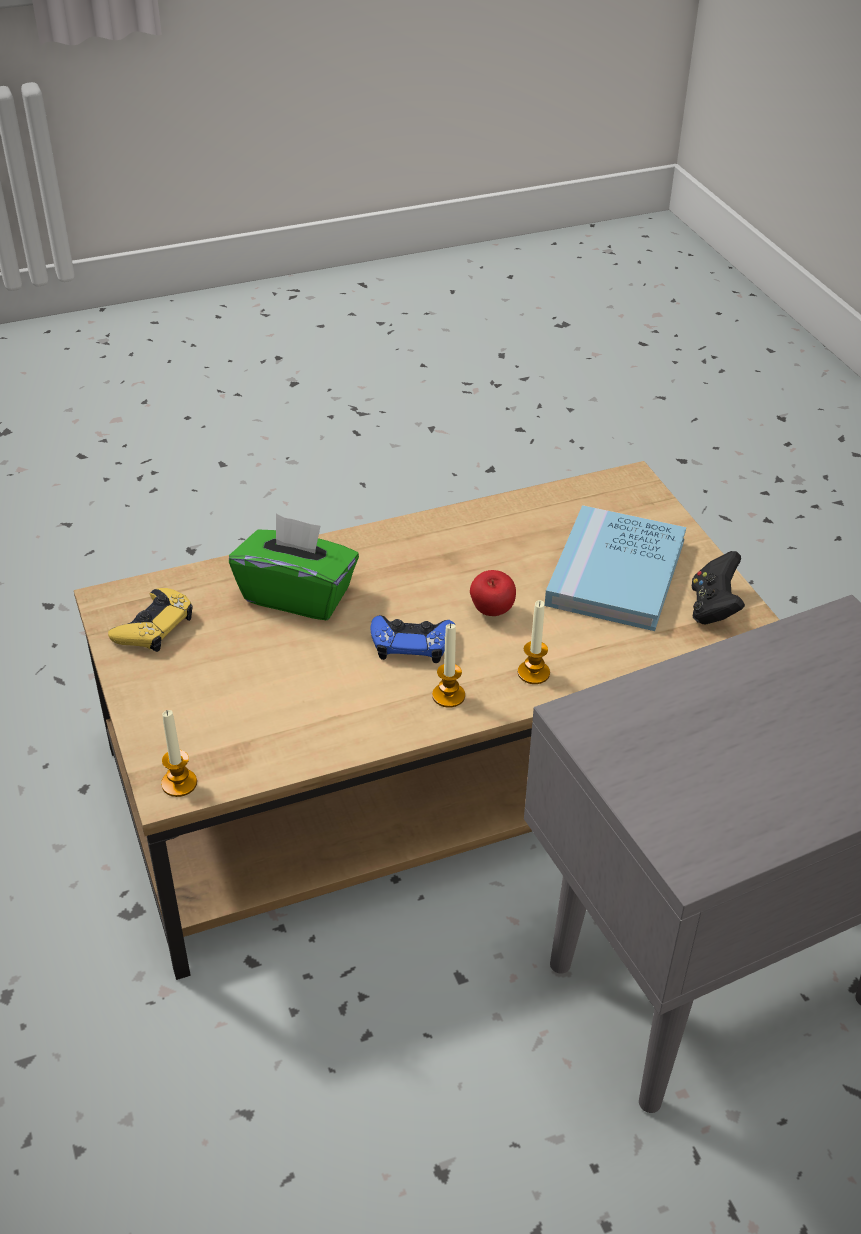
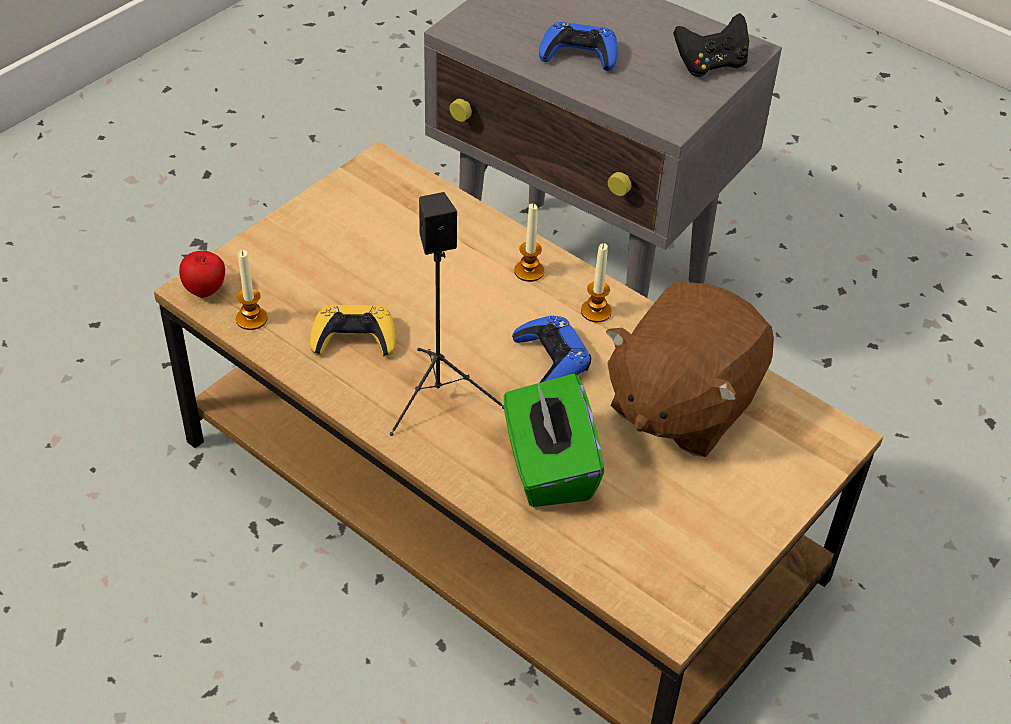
camera: 120 degrees left, 5 degrees up
yellow game controller [108,588,192,652] -> yellow game controller moved to [310,304,396,357]
candle [161,710,197,797] -> candle moved to [236,250,268,330]
apple [470,570,516,616] -> apple moved to [179,251,225,298]
blue book [545,505,686,631] -> none
black game controller [692,551,745,624] -> black game controller moved to [673,13,749,77]
none -> black speaker [390,192,504,436]
none -> blue game controller [539,22,618,71]
none -> brown plush toy [606,282,774,457]

